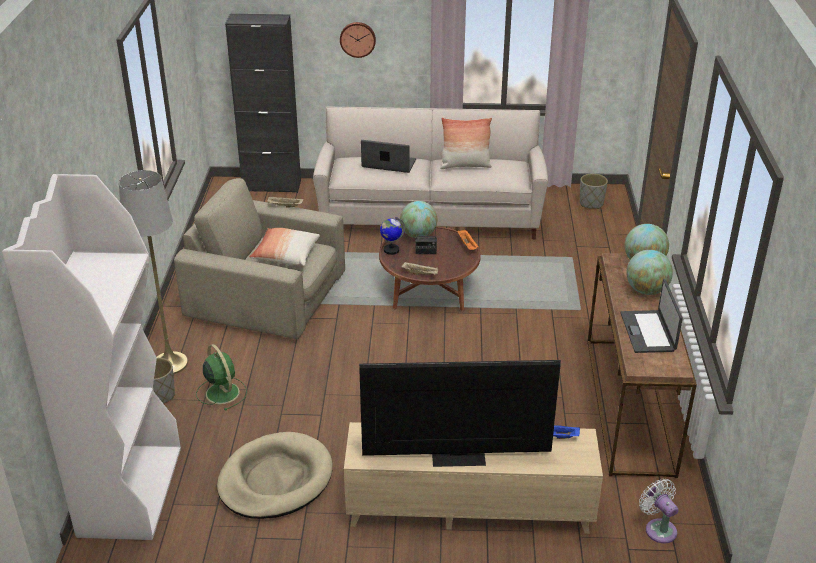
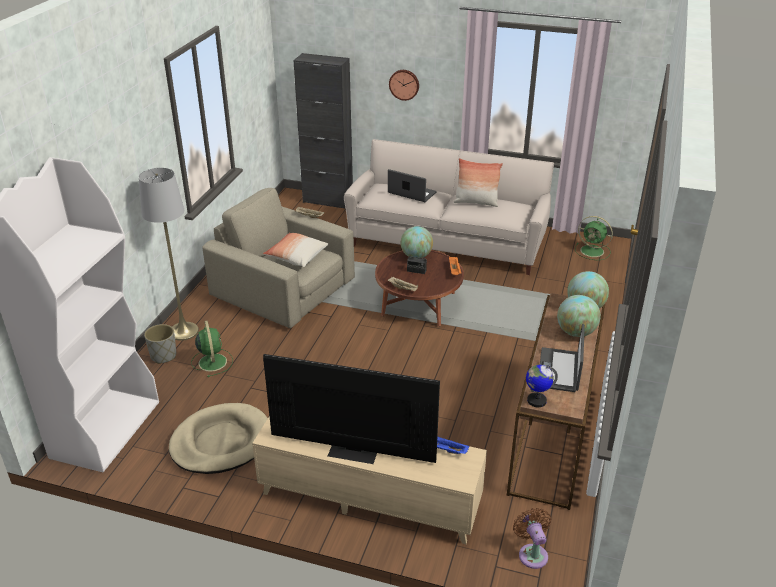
camera: 15 degrees right, 0 degrees up
globe [380,217,405,255] -> globe moved to [526,365,558,407]
grey planter [580,174,608,209] -> green fan [575,216,613,260]
white fan [639,479,679,543] -> brown fan [513,508,551,569]

